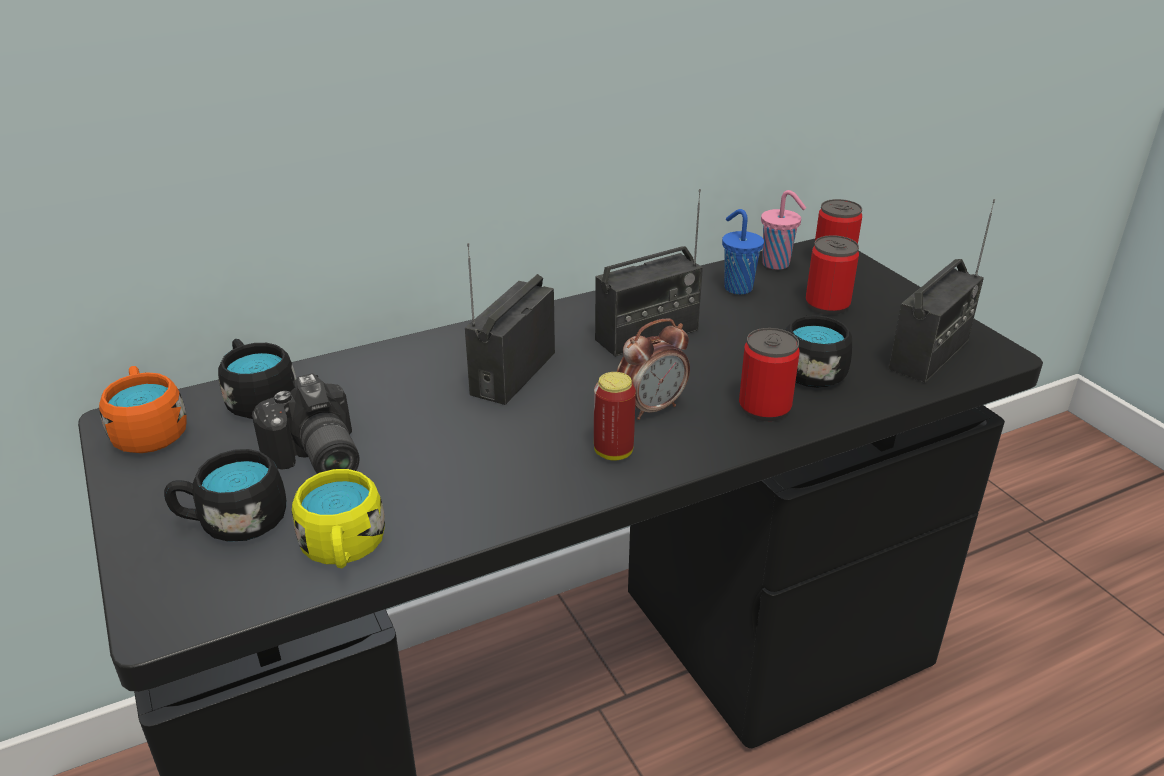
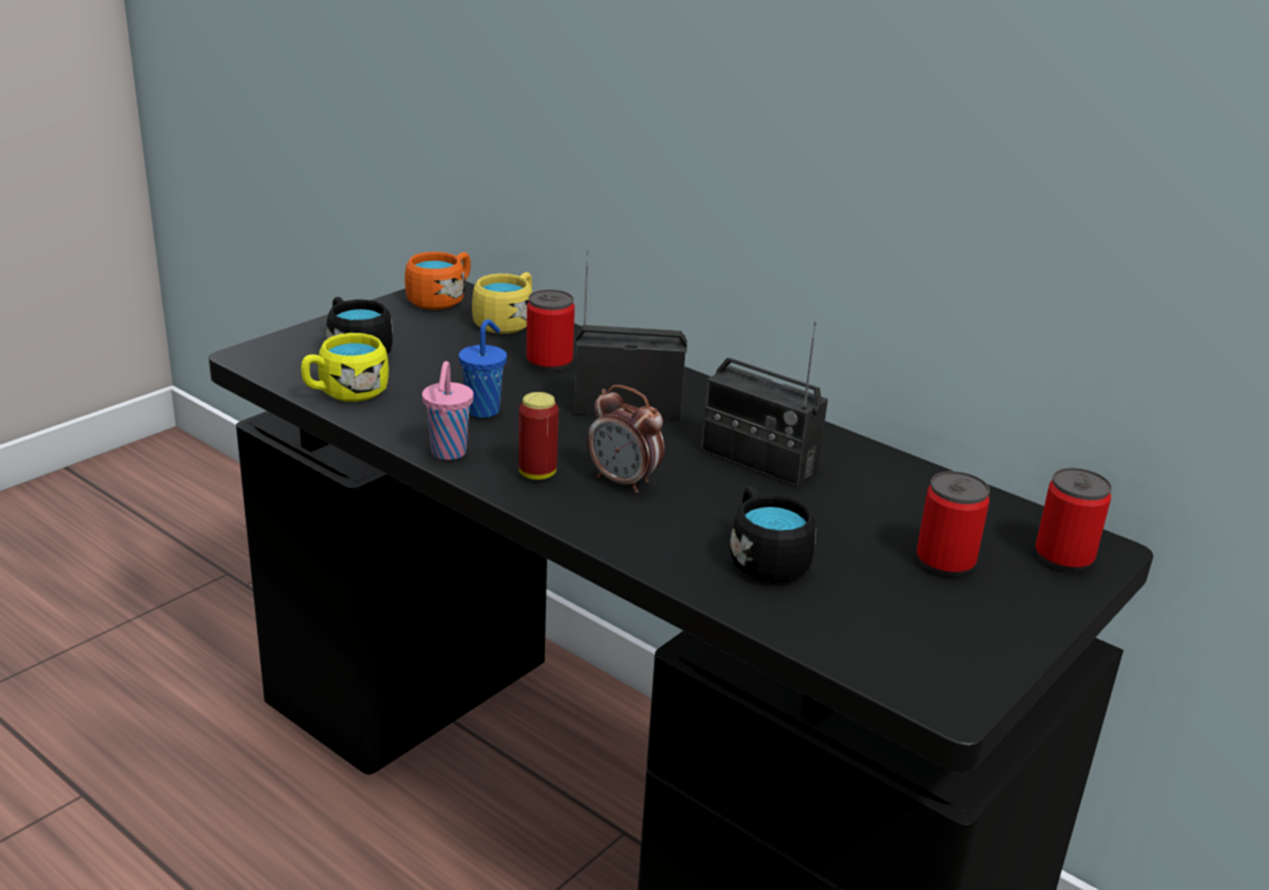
camera: 65 degrees right, 5 degrees down
black mug [218,339,296,419] -> yellow mug [472,272,532,334]
camera [252,373,359,474] -> none
blue cup [722,209,764,295] -> blue cup moved to [459,319,507,418]
can [739,328,800,421] -> can moved to [526,290,575,371]
pink cup [761,190,806,270] -> pink cup moved to [422,361,474,460]
radio [888,199,995,383] -> none

